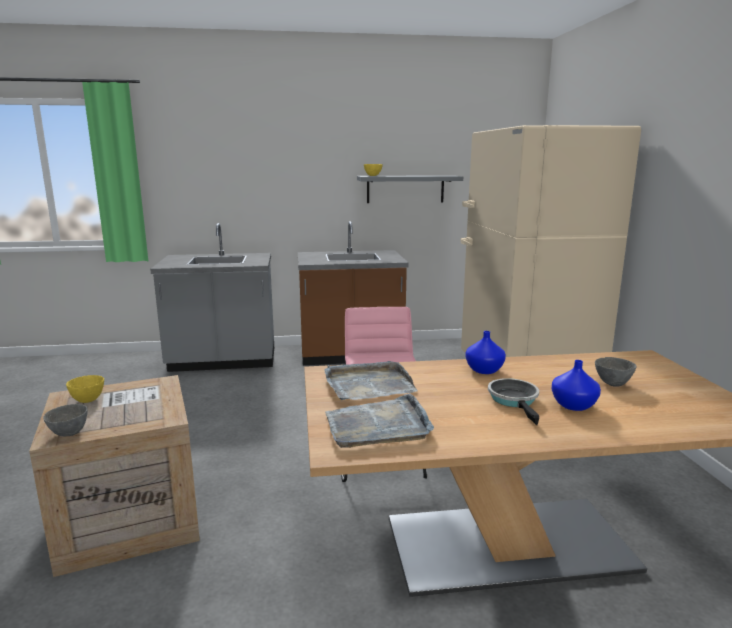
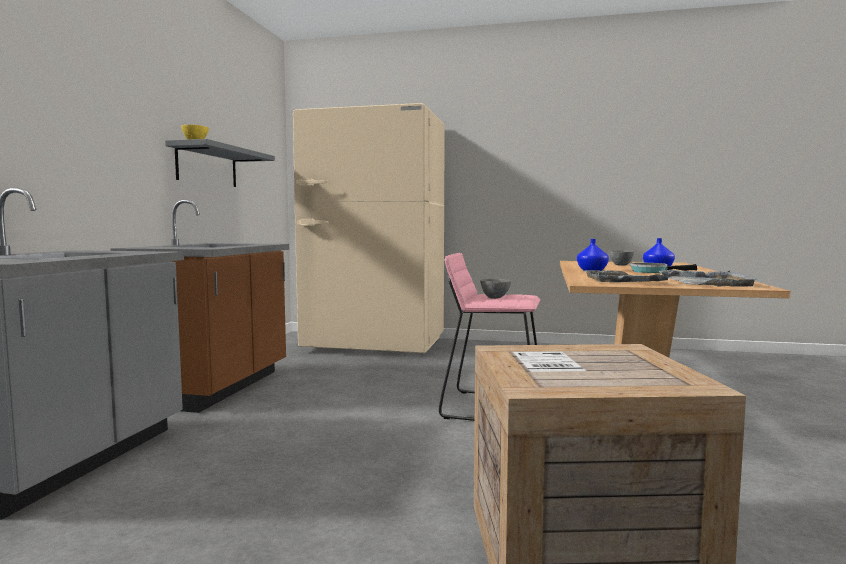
camera: 70 degrees left, 10 degrees down
grey bowl [43,404,88,436] -> grey bowl moved to [480,279,511,299]
yellow bowl [66,375,104,403] -> none

